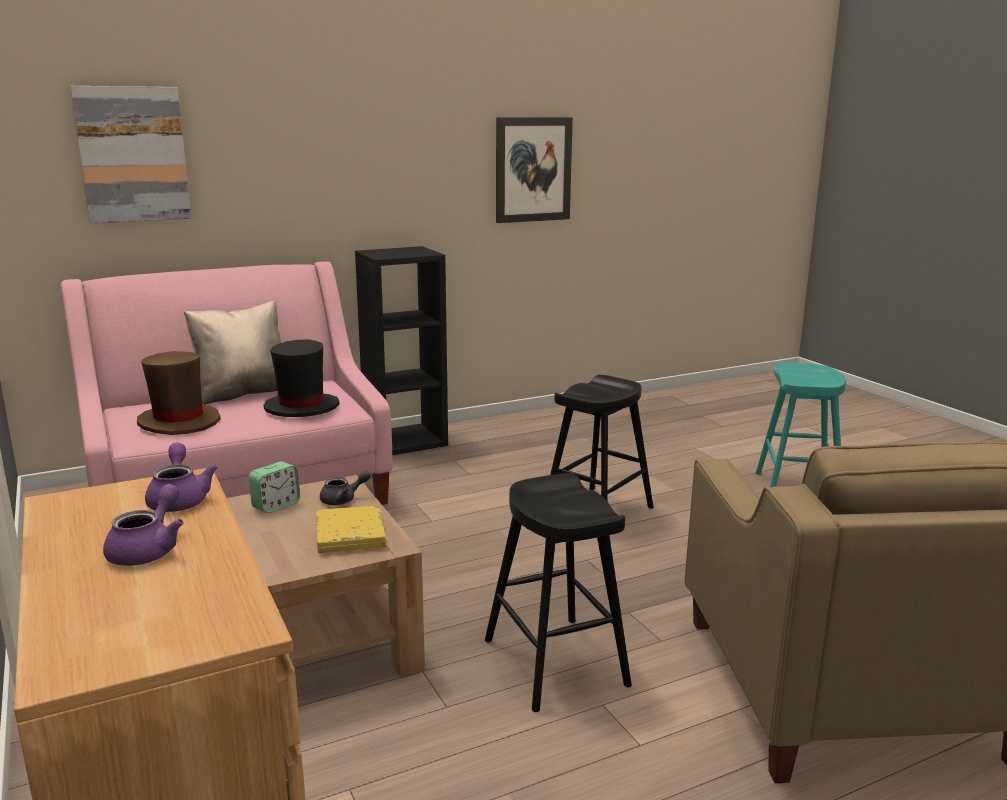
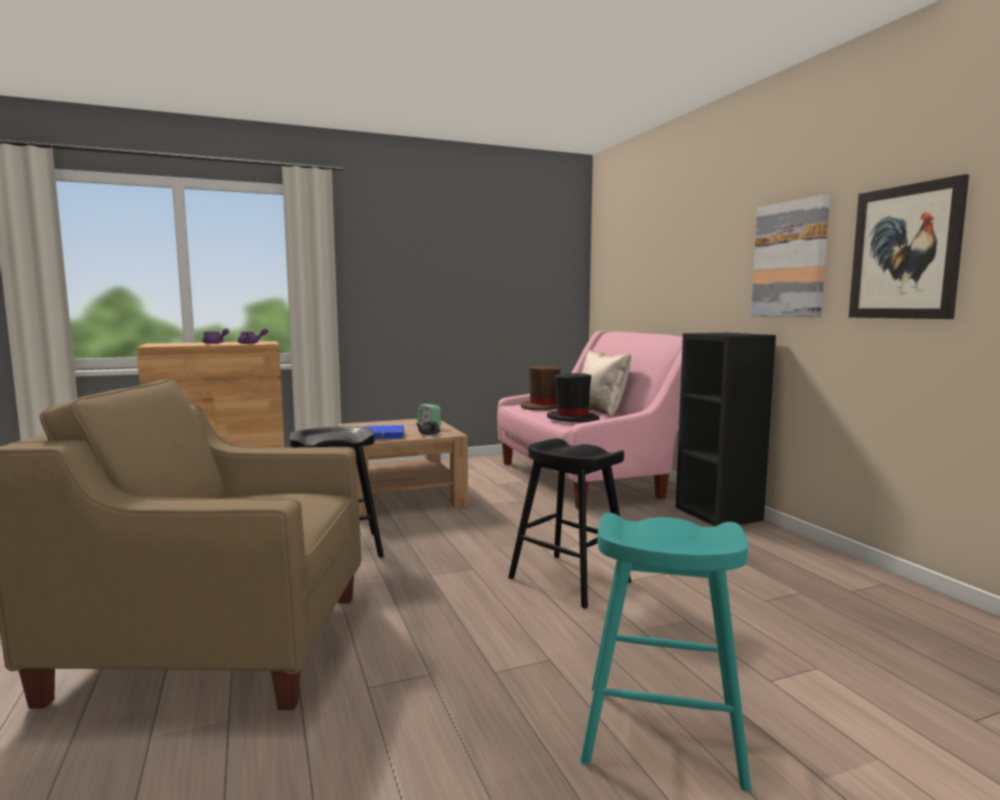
camera: 95 degrees right, 10 degrees down
picture [70,86,191,224] -> picture moved to [751,194,830,317]
yellow book [316,505,386,553] -> blue book [364,425,404,439]

